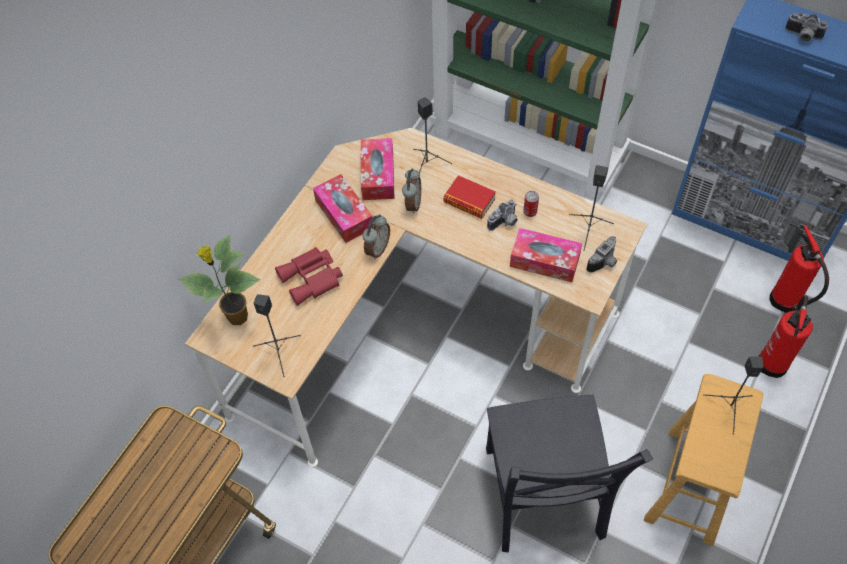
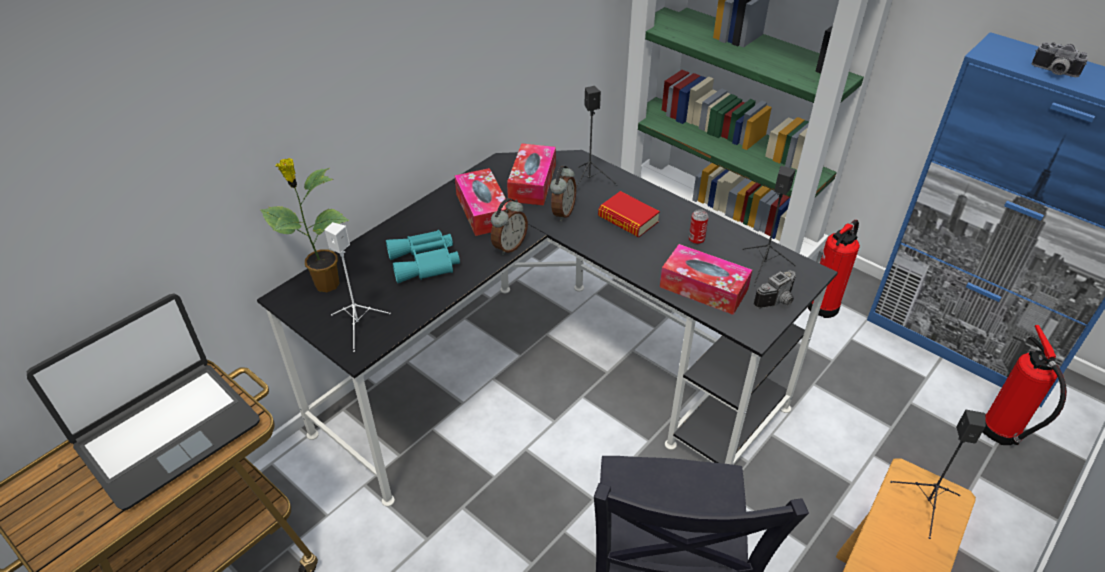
camera: 10 degrees right, 15 degrees down
beige desk [185,128,648,467] -> black desk [257,150,838,506]
black speaker [253,294,301,377] -> white speaker [324,222,391,352]
red binoculars [275,247,343,306] -> turquoise binoculars [386,230,460,283]
camera [487,199,518,231] -> none
fire extinguisher [758,295,813,378] -> fire extinguisher moved to [808,220,860,318]
none -> laptop [27,294,260,511]

